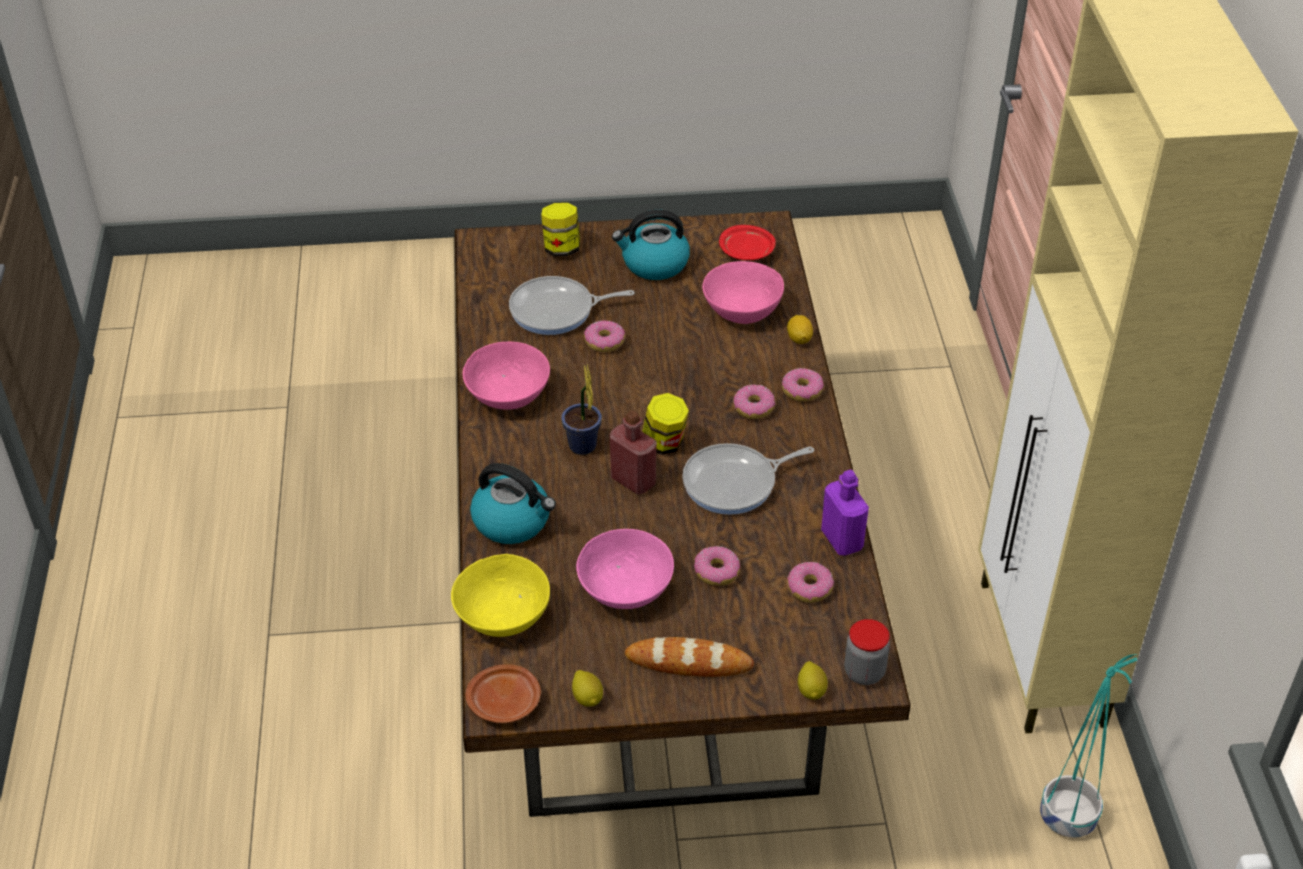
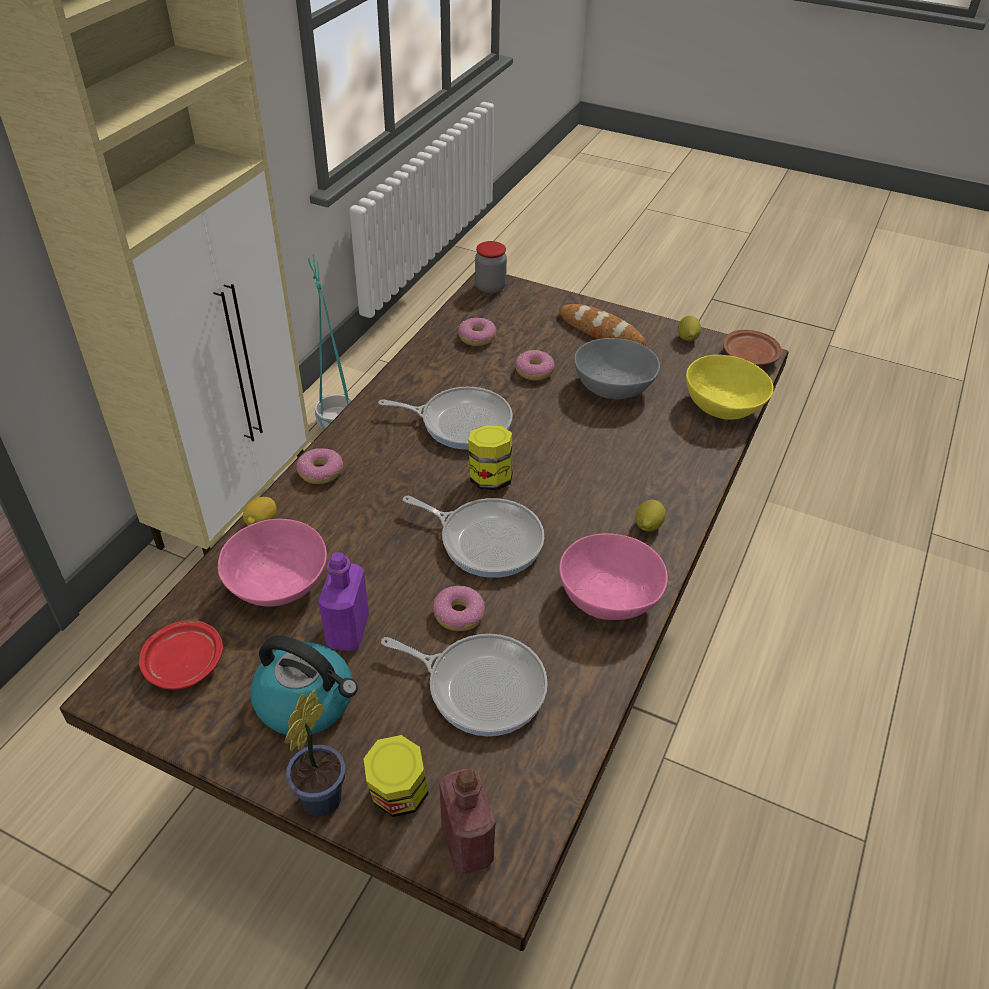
camera: 150 degrees left, 0 degrees up
kettle [470,463,556,544] -> none
potted plant [561,364,602,455] -> potted plant moved to [285,689,345,817]
pink bowl [576,529,674,609] -> grey bowl [574,338,660,400]
red bottle [609,411,657,495] -> red bottle moved to [439,769,495,874]
donut [733,385,775,419] -> none
lemon [798,661,828,700] -> lemon moved to [635,500,666,531]
purple bottle [821,469,869,555] -> purple bottle moved to [318,552,369,651]
none -> frying pan [403,496,544,578]

